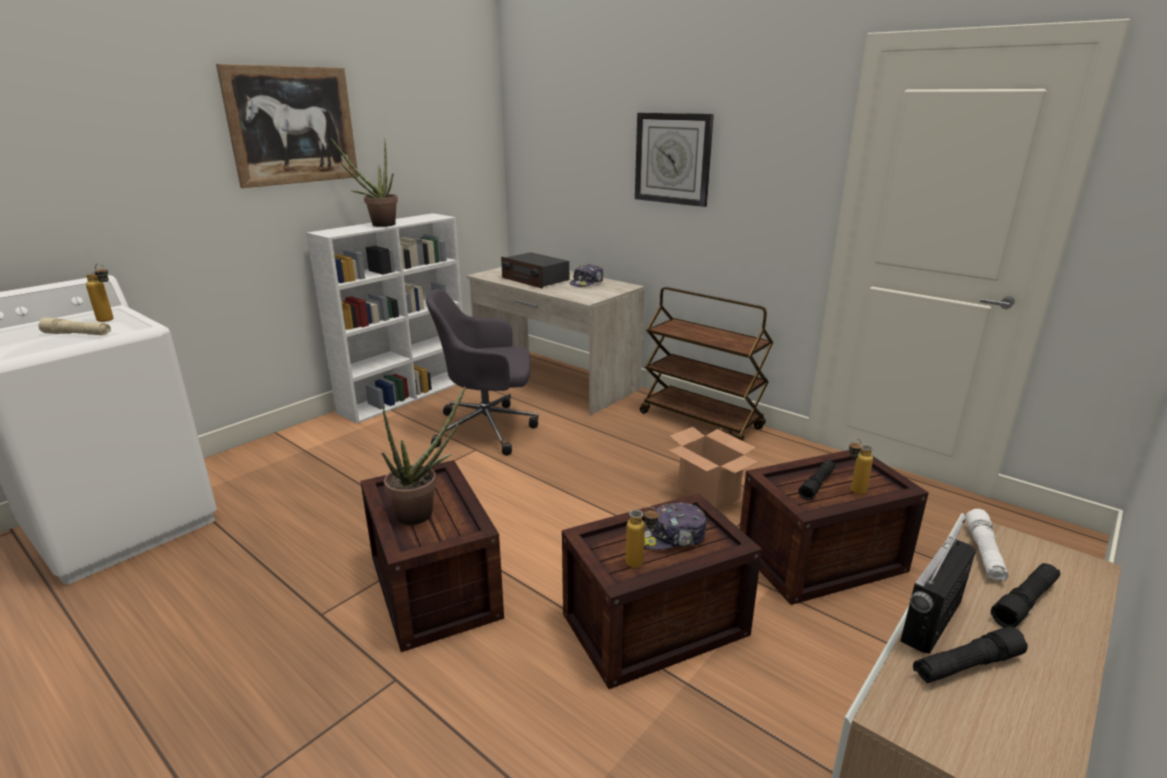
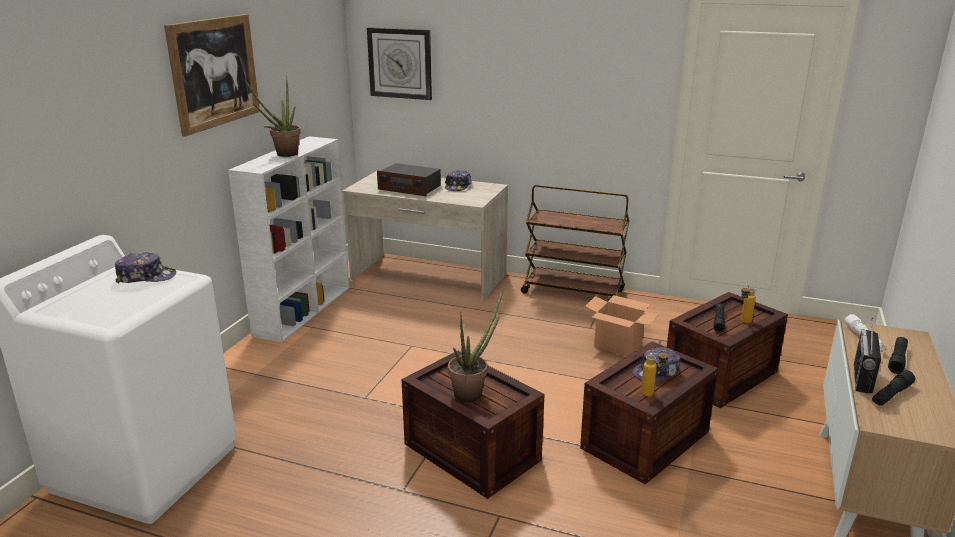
camera: 20 degrees left, 0 degrees up
beige flashlight [38,318,111,335] -> none
bottle [85,263,113,322] -> cap [115,252,176,283]
grey office chair [426,289,539,456] -> none
wall clock [635,113,714,207] -> wall clock moved to [367,27,432,100]

